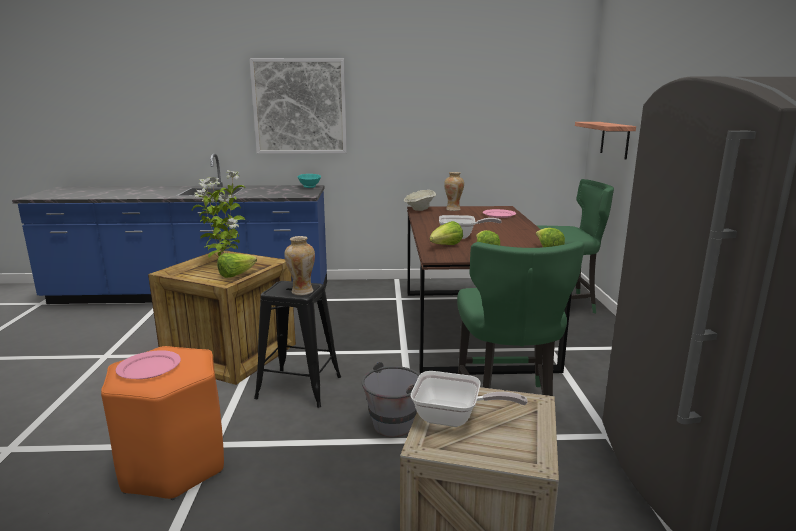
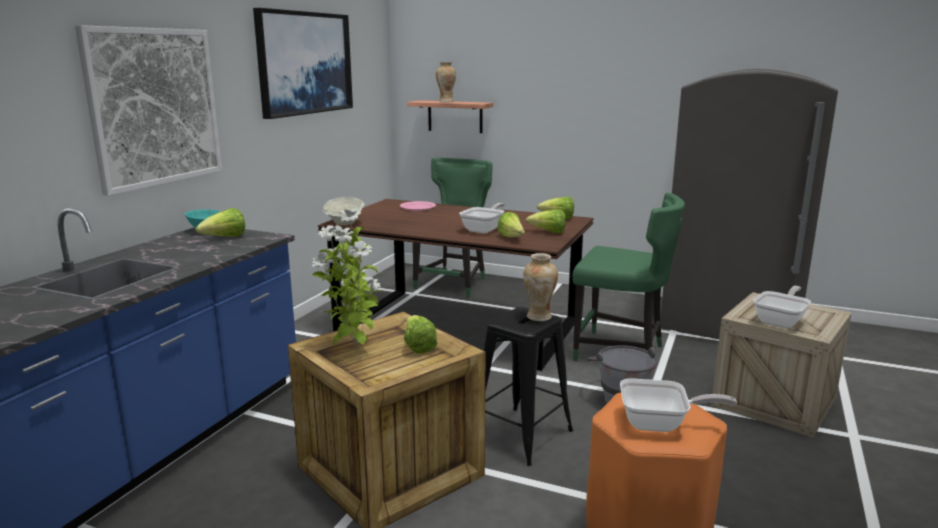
camera: 65 degrees left, 0 degrees up
pink plate [116,350,181,379] -> frying pan [620,378,737,432]
vase [444,172,464,211] -> vase moved to [436,62,456,102]
none -> lettuce [196,208,245,237]
none -> picture [253,8,353,119]

